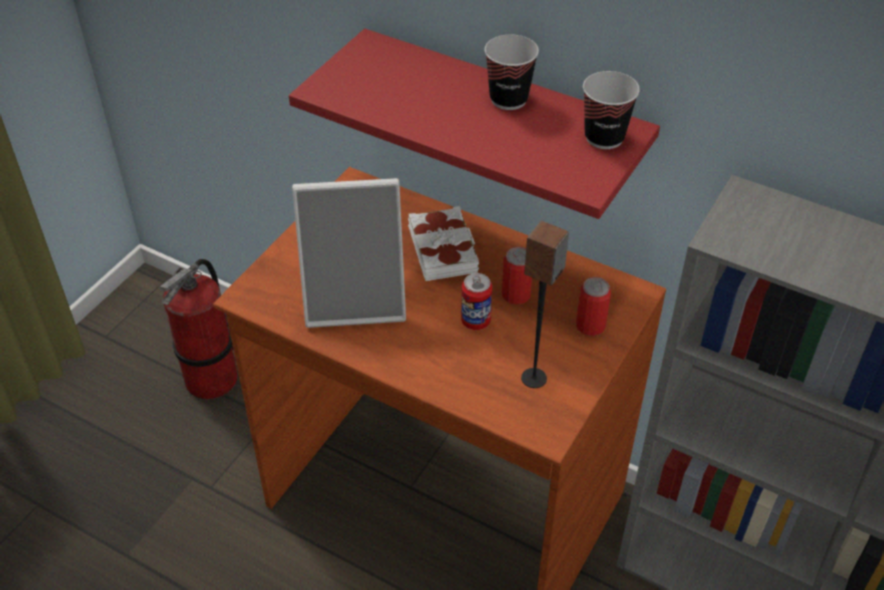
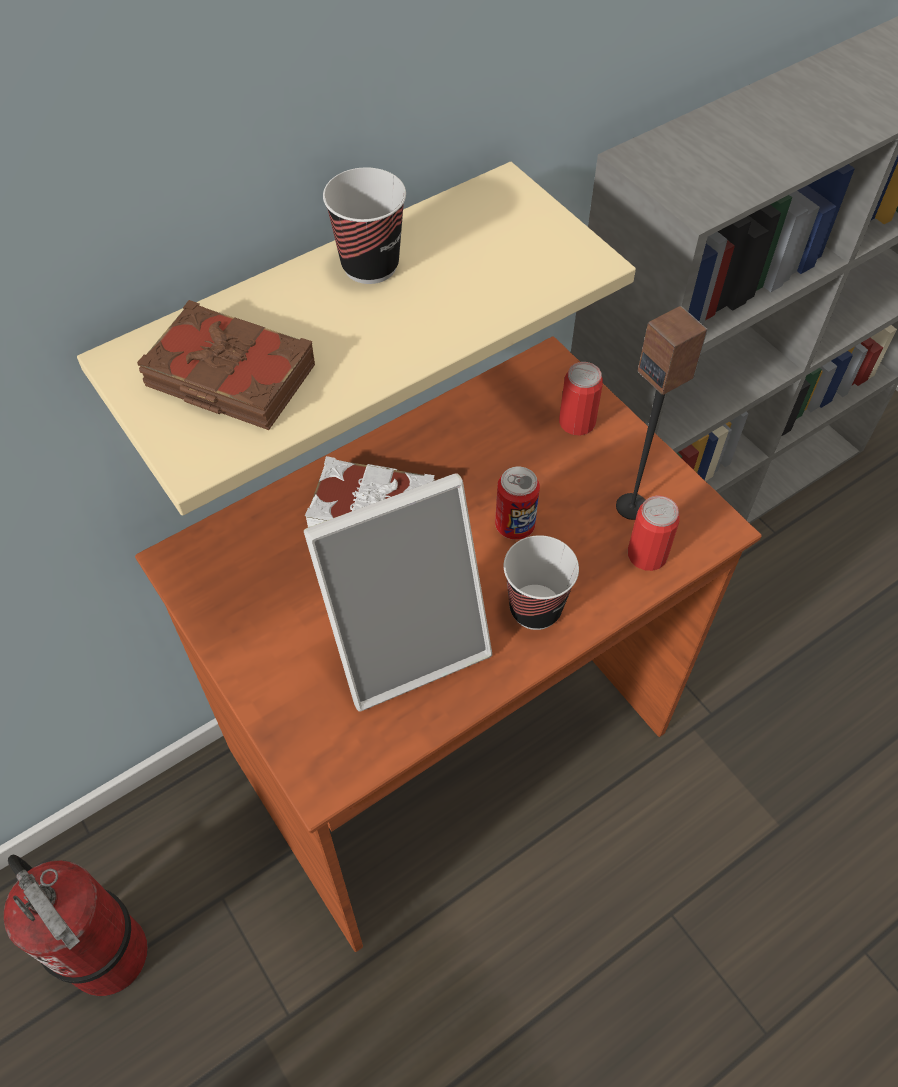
camera: 65 degrees left, 10 degrees up
red shelf [289,29,660,219] -> beige shelf [77,162,636,516]
picture frame [292,178,406,328] -> picture frame turned 45 degrees clockwise [304,473,492,711]
can [502,247,532,304] -> can moved to [628,496,680,571]
cup [583,71,640,149] -> cup moved to [504,535,579,630]
none -> brown book [137,300,315,430]

